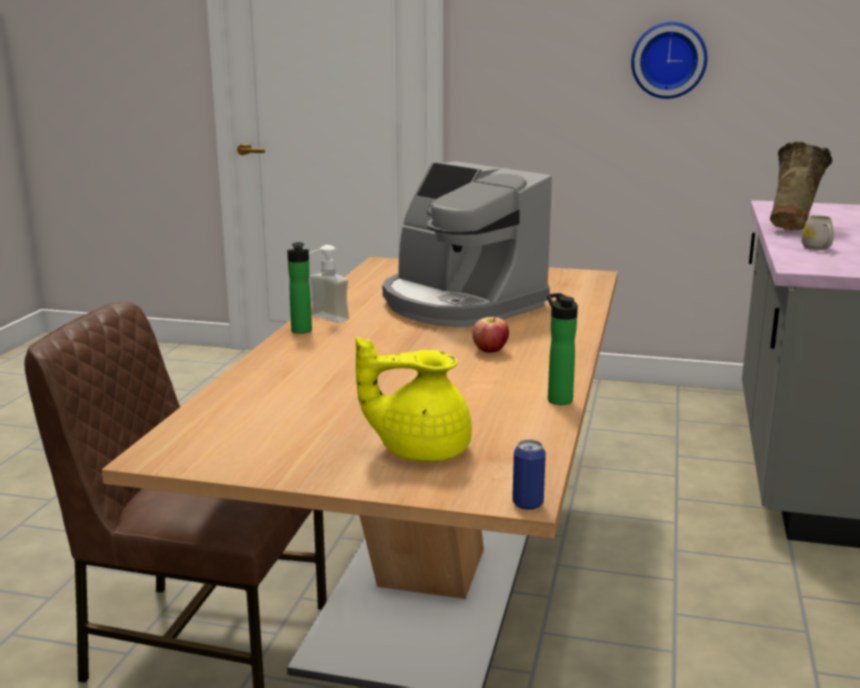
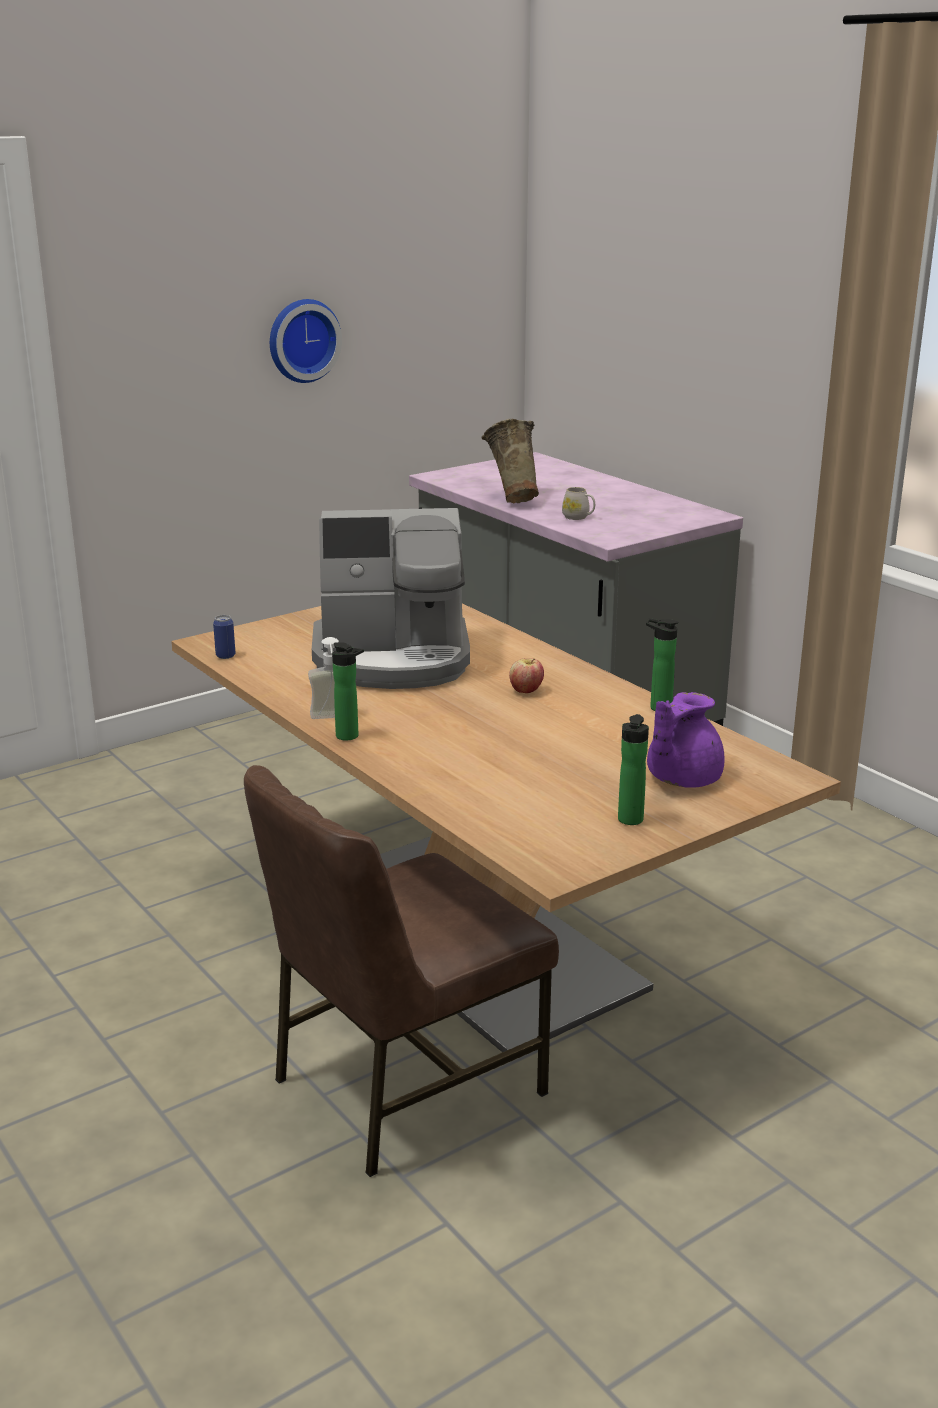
camera: 50 degrees left, 5 degrees up
yellow teapot [356,336,472,461] -> purple teapot [647,692,724,788]
can [512,439,546,510] -> can moved to [213,615,235,659]
none -> bottle [618,714,649,825]

